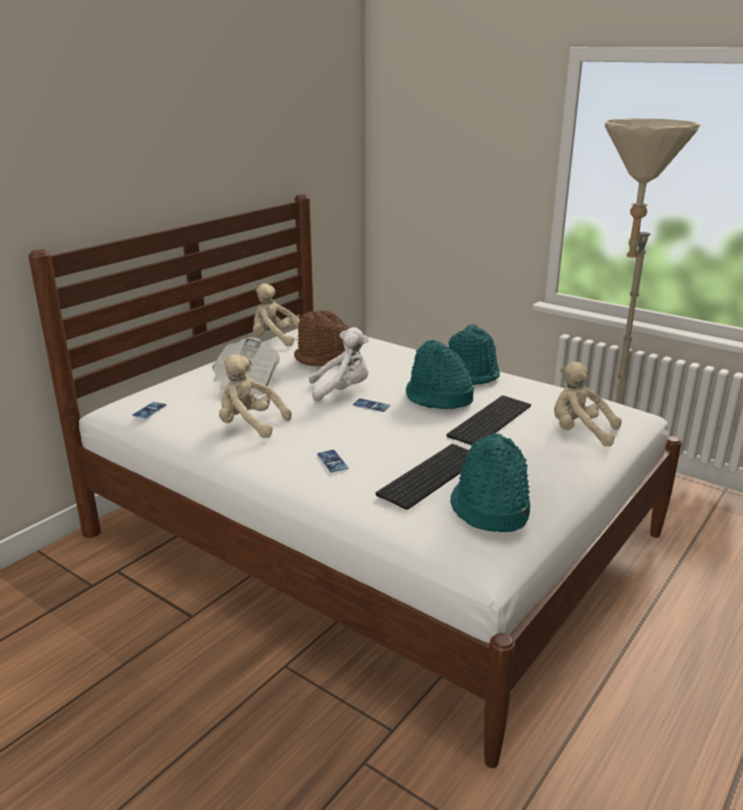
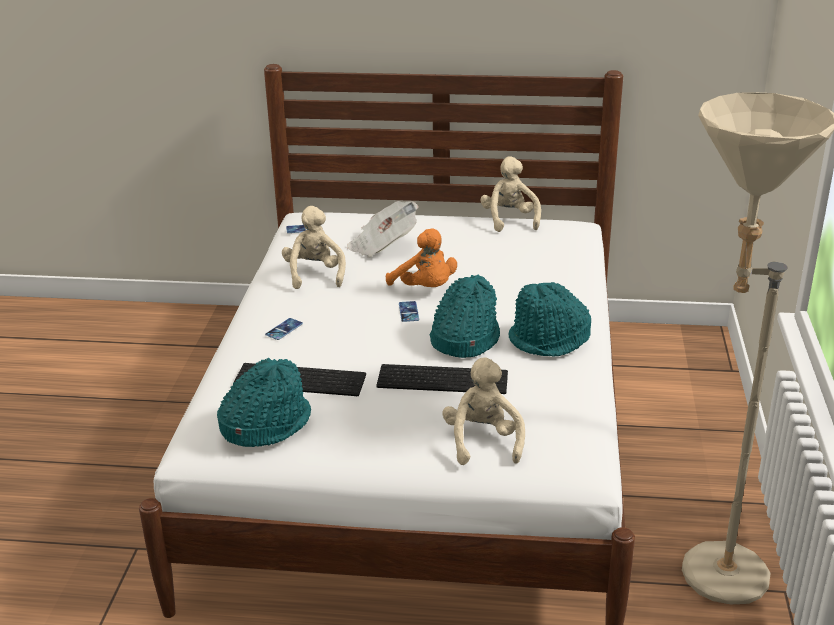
camera: 60 degrees right, 5 degrees up
brown hat [294,310,350,367] -> none
white plush toy [309,327,369,402] -> orange plush toy [386,228,457,287]

